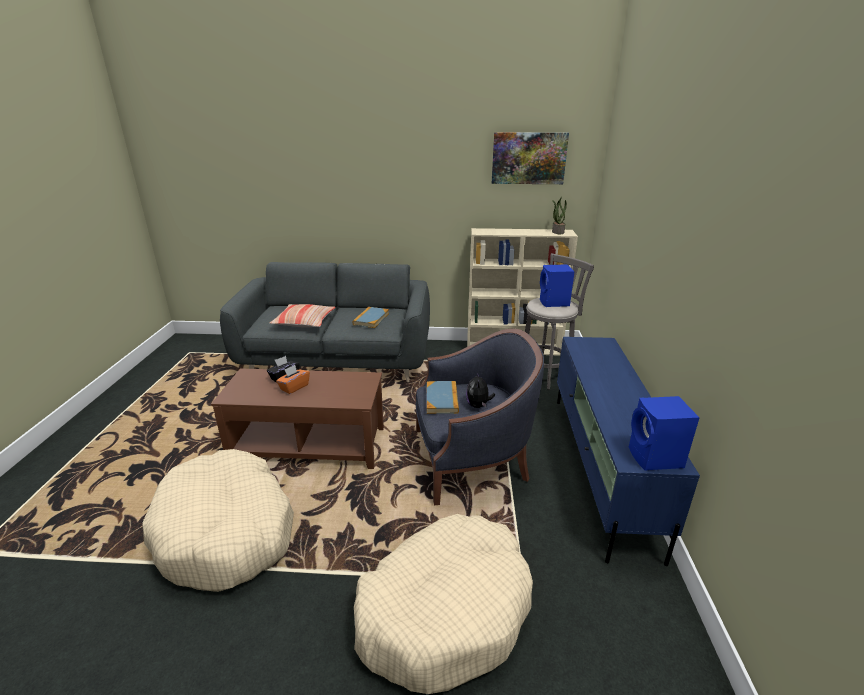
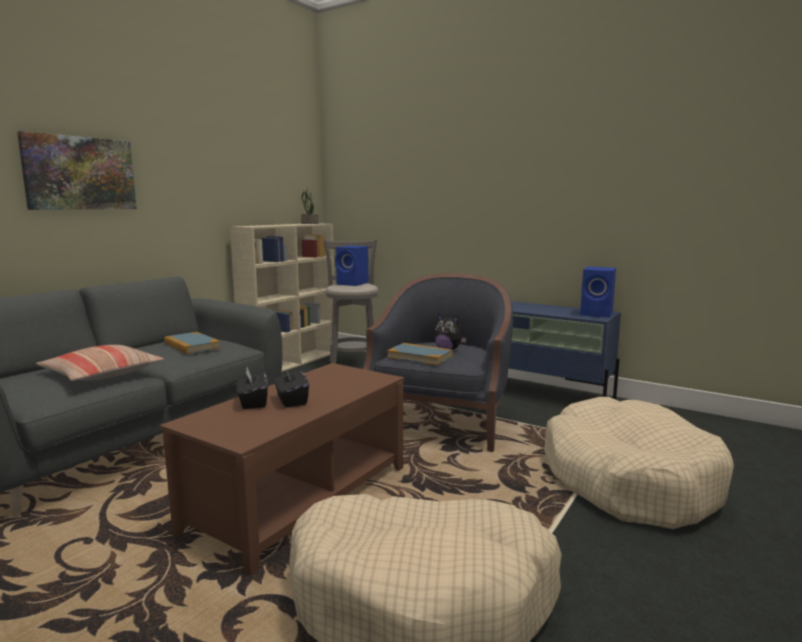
camera: 60 degrees left, 15 degrees down
orange tissue box [276,365,310,394] -> black tissue box [274,365,309,407]
picture [492,132,569,184] -> picture moved to [17,131,137,210]

